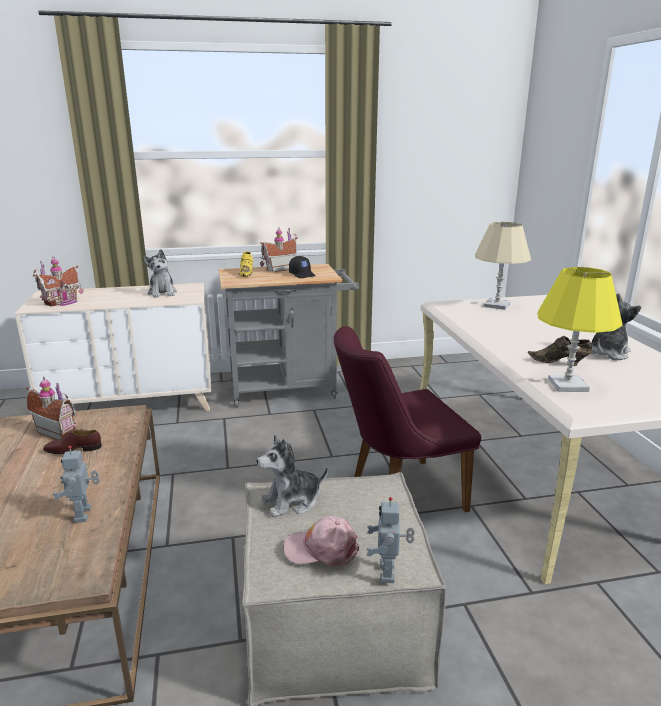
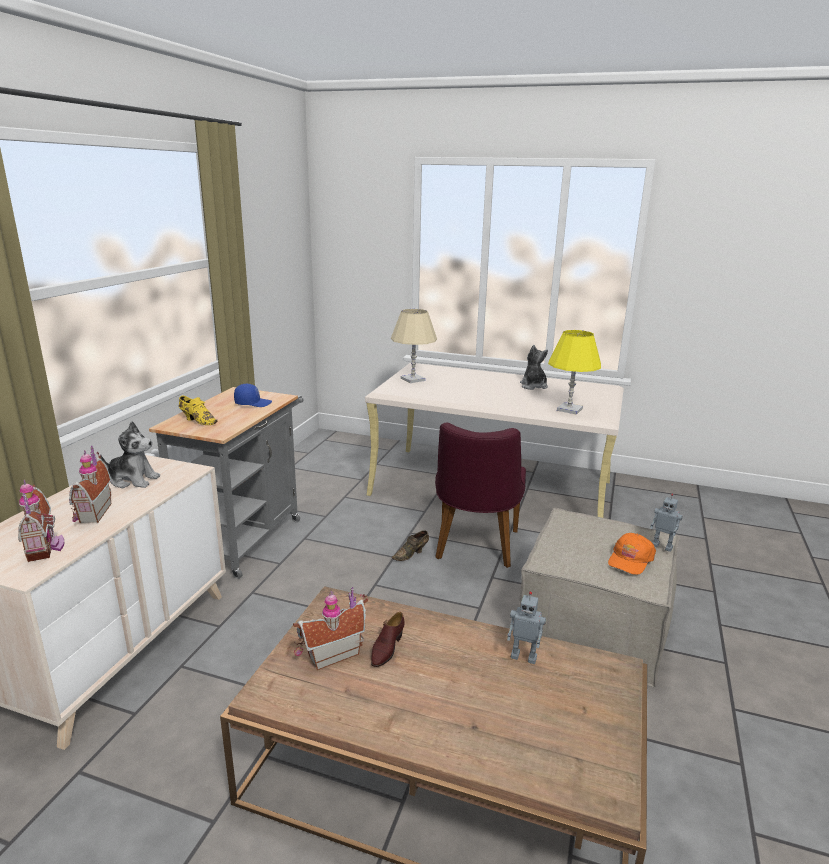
camera: 60 degrees left, 0 degrees up
plush toy [256,435,328,517] -> none
toy house [260,228,297,272] -> toy house moved to [69,446,111,523]
pink cap [283,516,359,567] -> orange cap [608,533,656,575]
black cap [289,256,316,278] -> blue cap [234,384,272,407]
brown shoe [528,336,592,366] -> brown shoe moved to [392,530,429,561]

